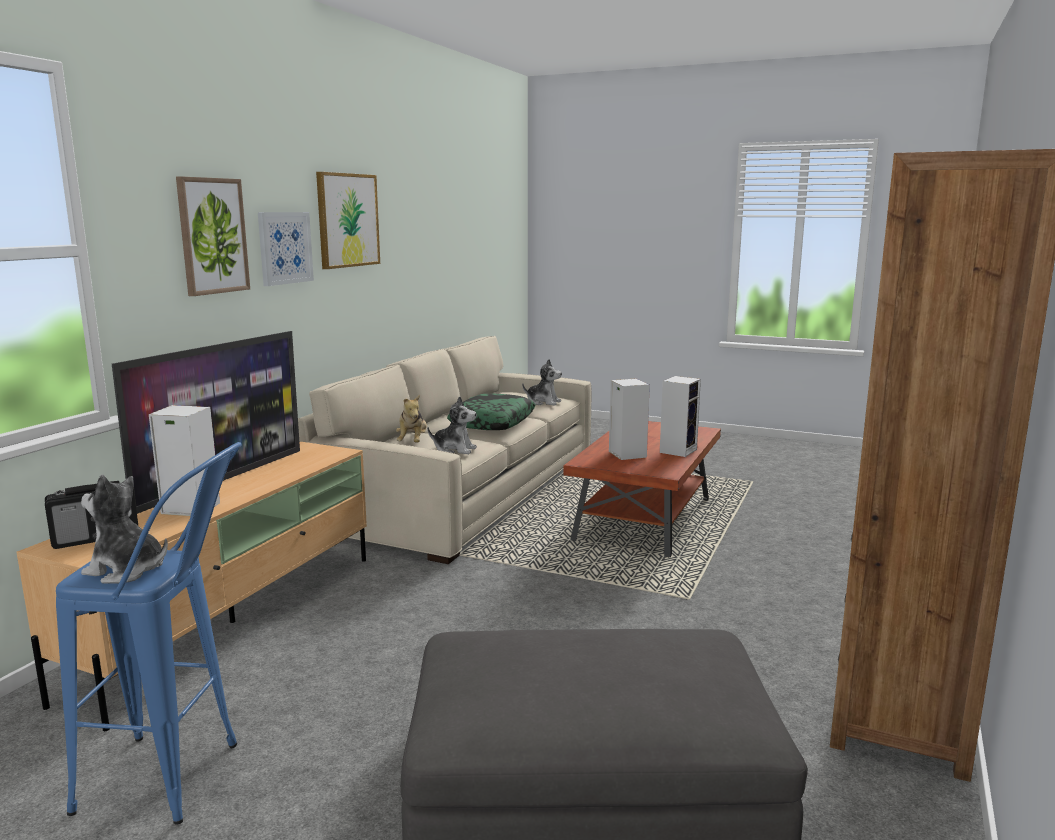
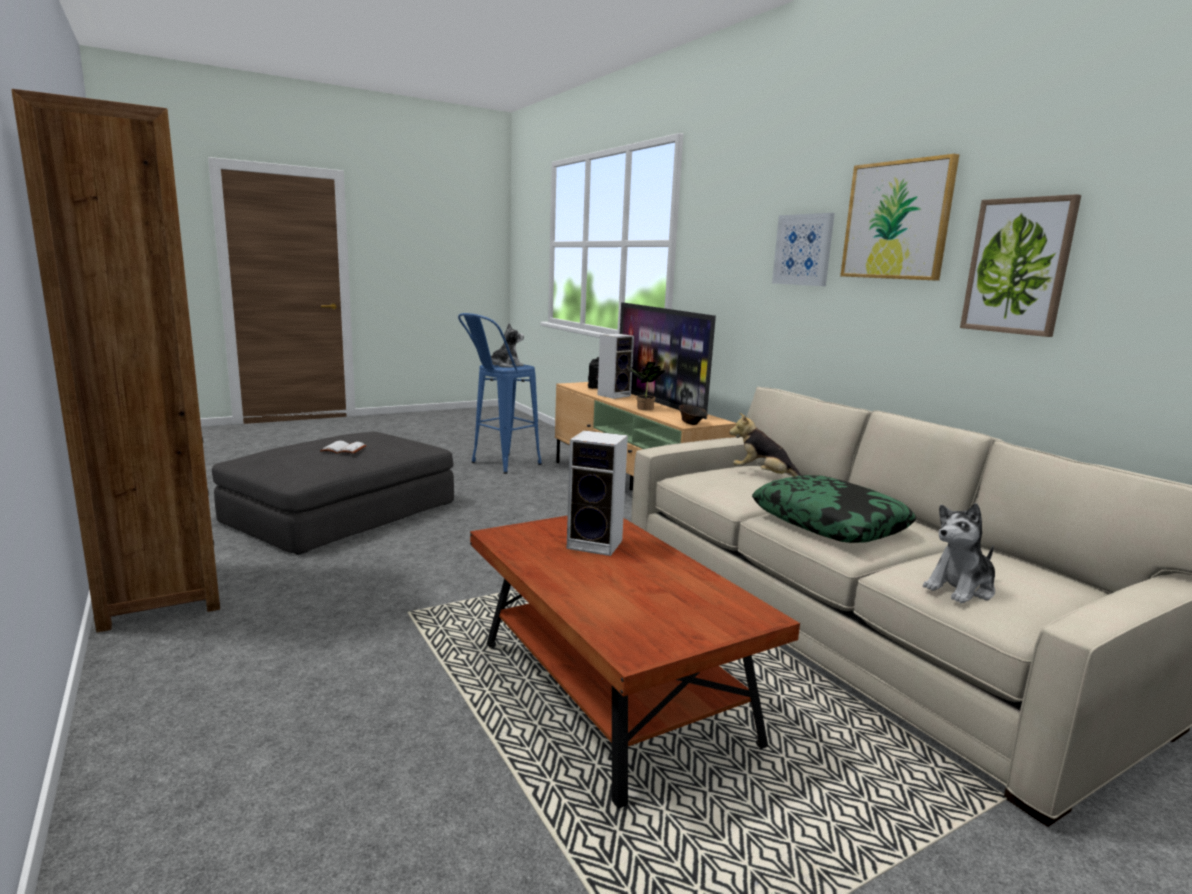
camera: 125 degrees right, 0 degrees up
picture [176,177,250,296] -> picture moved to [960,194,1081,337]
plush toy [427,396,477,454] -> none
speaker [660,376,701,457] -> none
none -> white book [320,441,367,454]
none -> potted plant [626,361,665,410]
none -> brown bowl [679,404,708,425]

